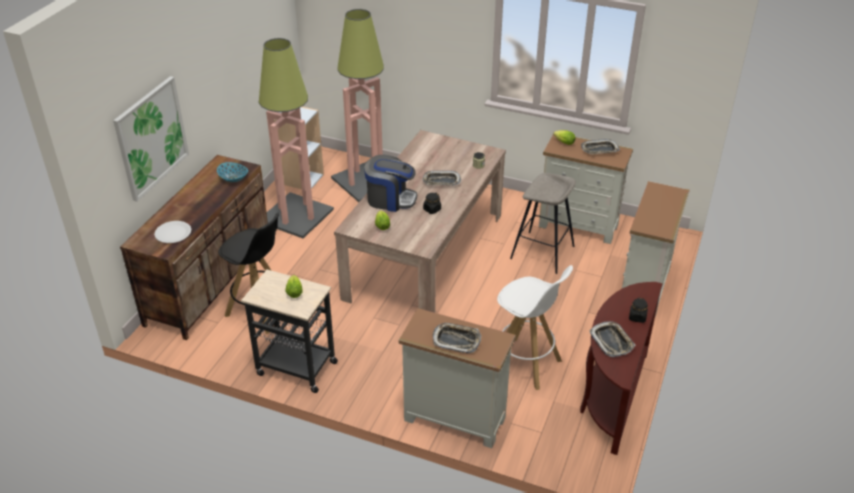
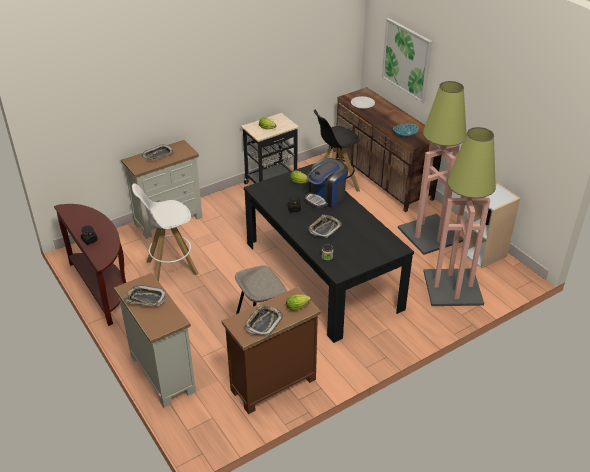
camera: 125 degrees right, 0 degrees up
beige dining table [334,130,506,313] -> black dining table [244,163,414,343]
white dresser [539,135,633,244] -> brown dresser [222,287,321,414]
tray [589,321,635,357] -> tray moved to [125,285,165,307]

